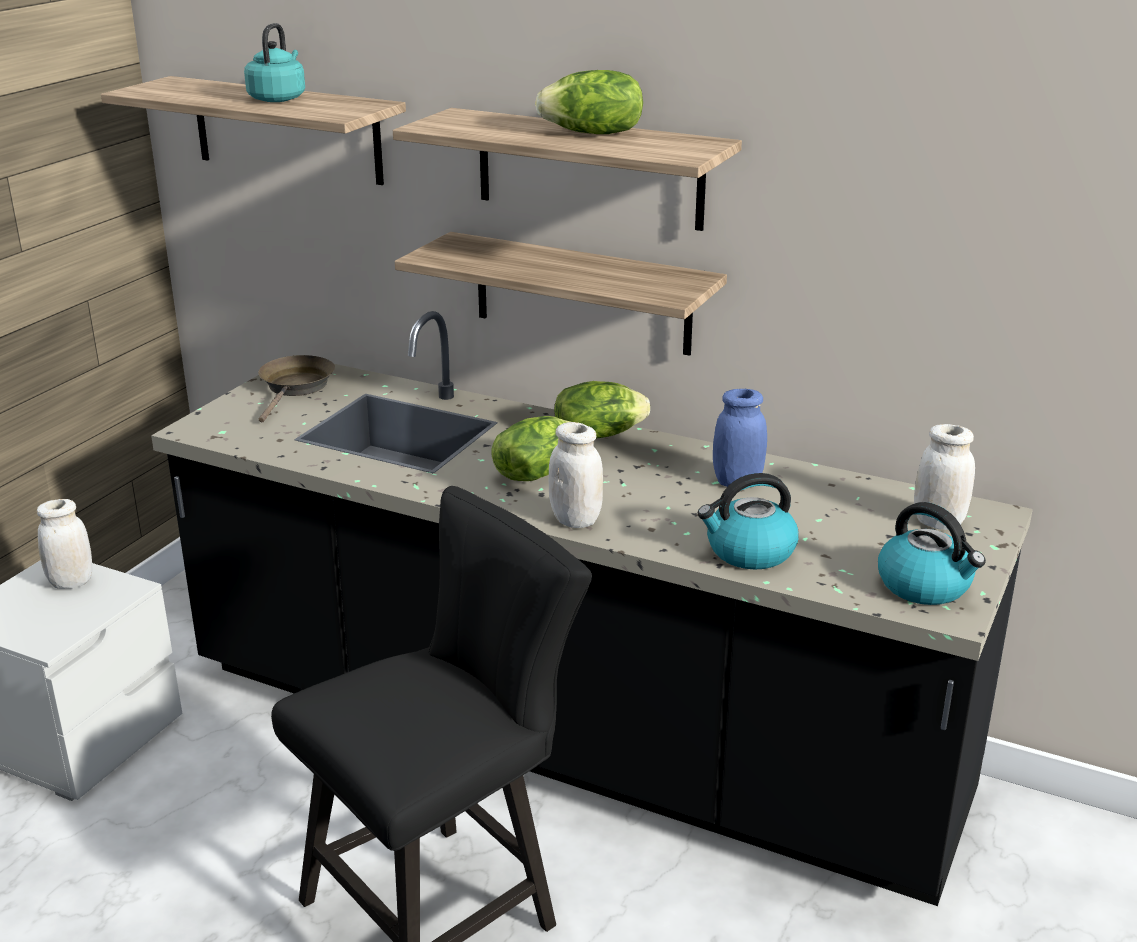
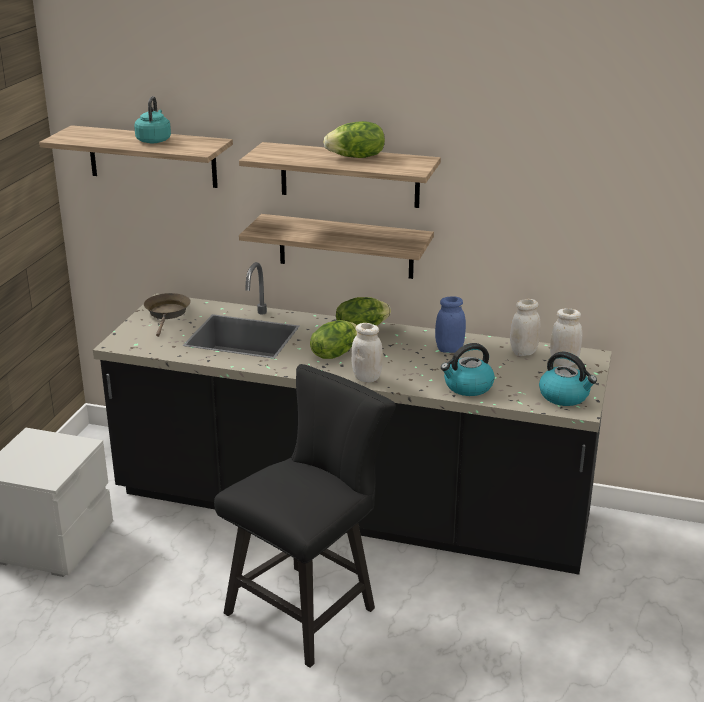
camera: 10 degrees left, 0 degrees up
white jar [37,499,92,589] -> white jar moved to [510,299,541,356]

